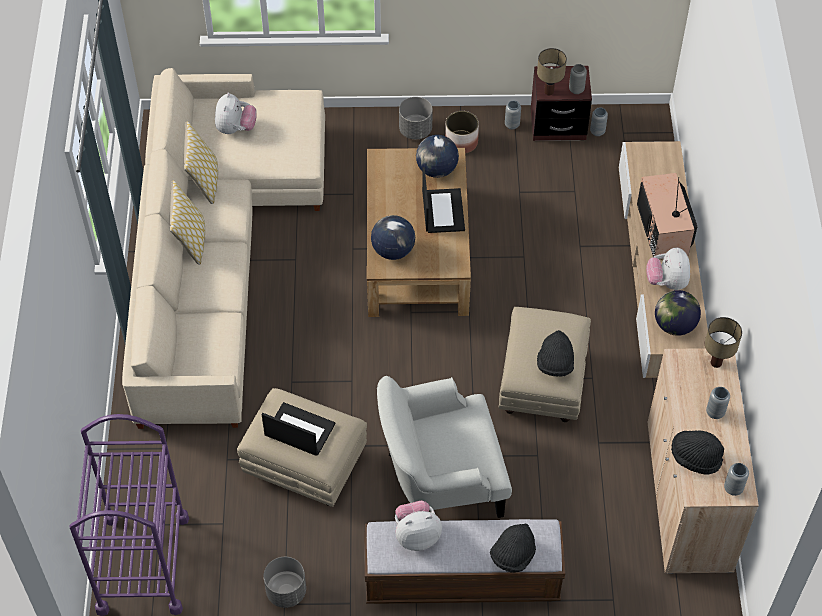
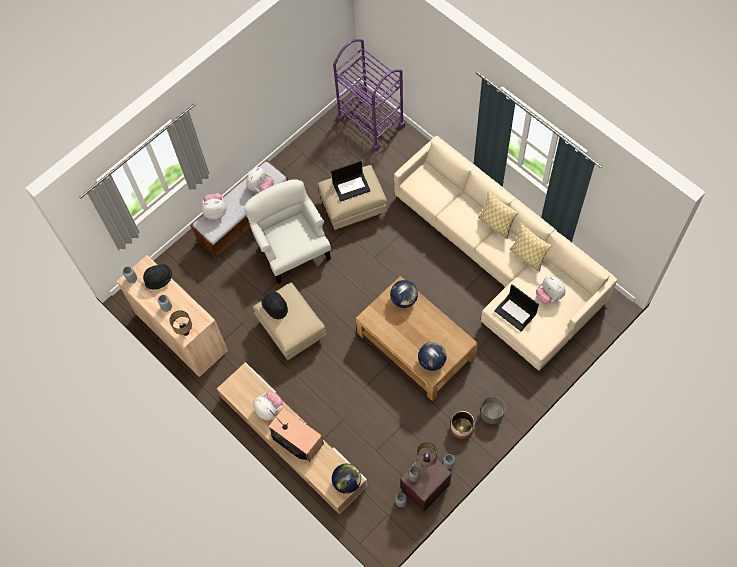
camera: 140 degrees right, 10 degrees up
grey planter [264,557,306,608] -> none
white armchair [377,376,512,518] -> white armchair turned 60 degrees counterclockwise [244,179,331,284]
laptop [422,167,465,233] -> laptop moved to [494,284,539,331]
black hat [490,524,536,572] -> plush toy [201,193,226,220]
globe [655,290,701,336] -> globe moved to [332,463,361,494]

